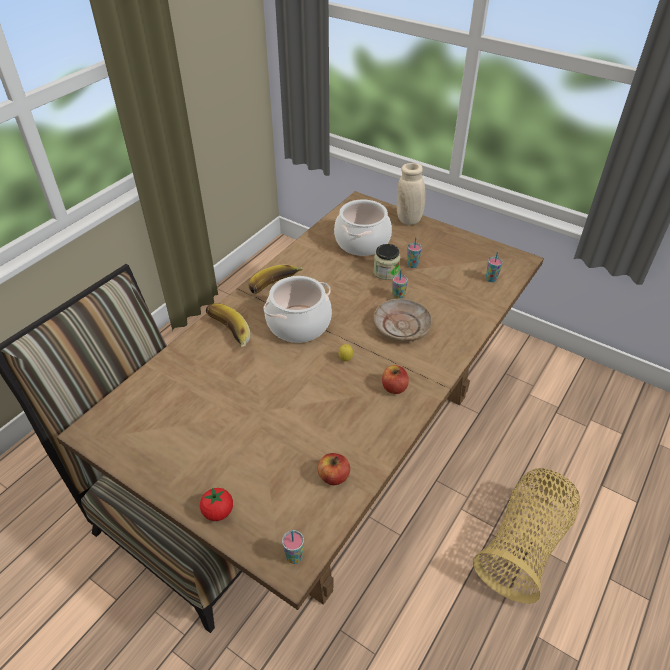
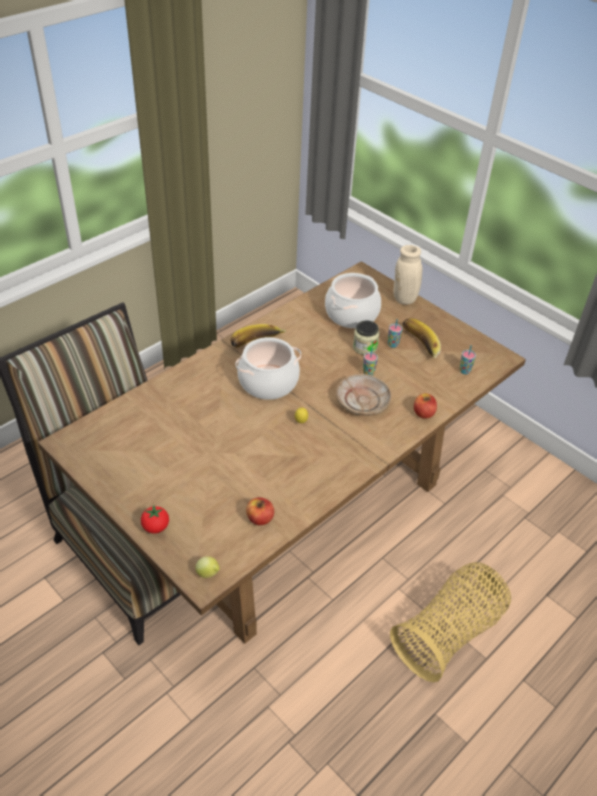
camera: 10 degrees right, 0 degrees up
banana [206,303,251,347] -> banana moved to [402,318,441,358]
cup [282,530,304,564] -> lemon [195,556,220,578]
apple [382,365,409,394] -> apple moved to [414,393,437,419]

